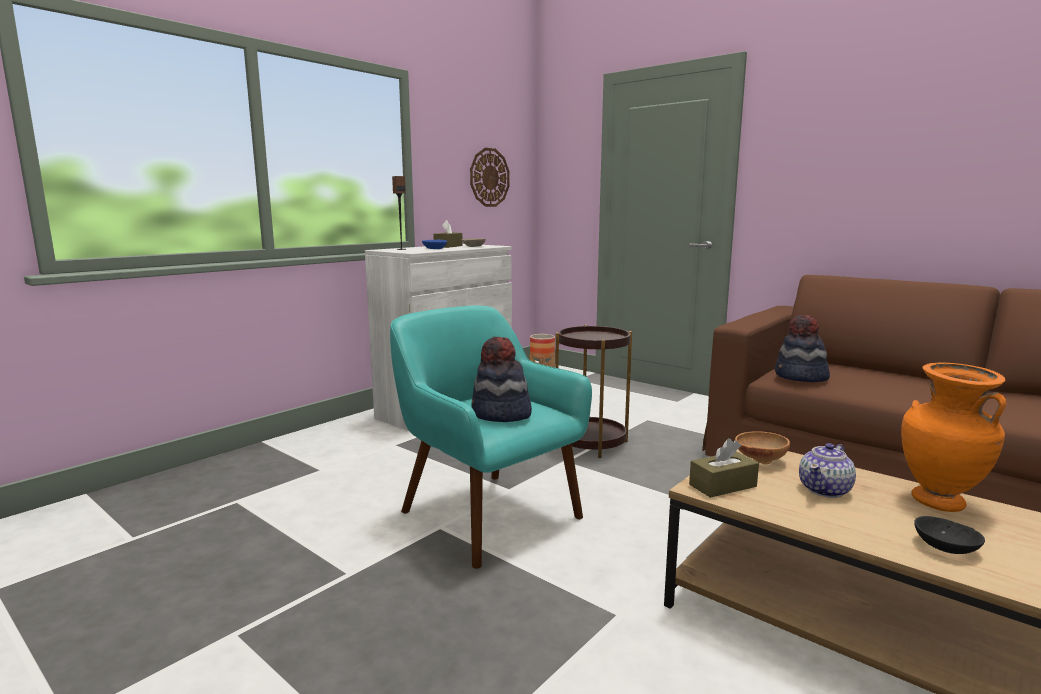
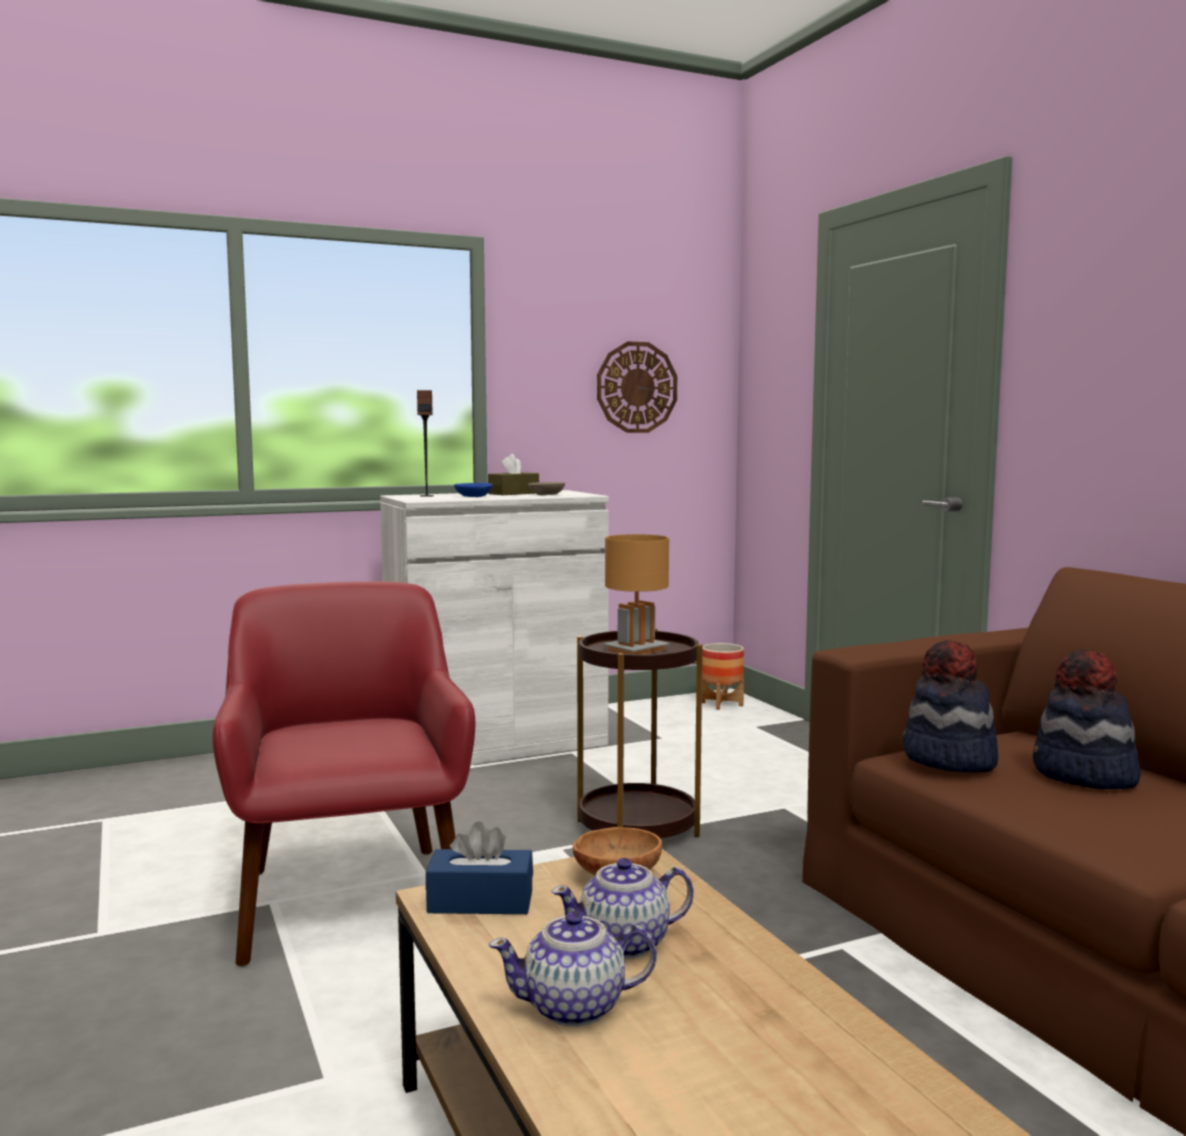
camera: 25 degrees right, 5 degrees down
turquoise armchair [390,306,592,569] -> red armchair [212,581,475,967]
hat [471,337,532,422] -> hat moved to [1033,650,1141,789]
brown tissue box [689,438,759,498] -> blue tissue box [426,821,533,914]
orange vase [901,363,1006,512] -> none
black bowl [914,516,985,554] -> none
none -> teapot [488,911,657,1027]
none -> brown table lamp [603,534,670,654]

